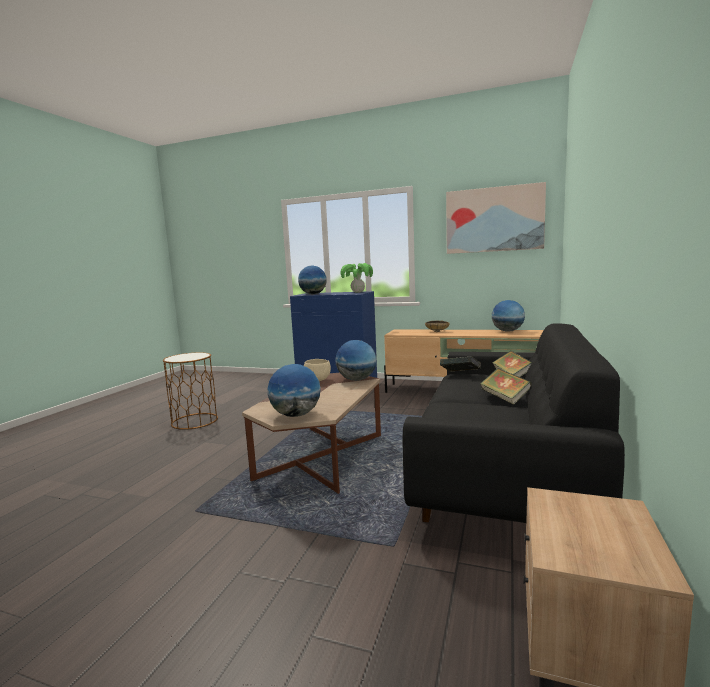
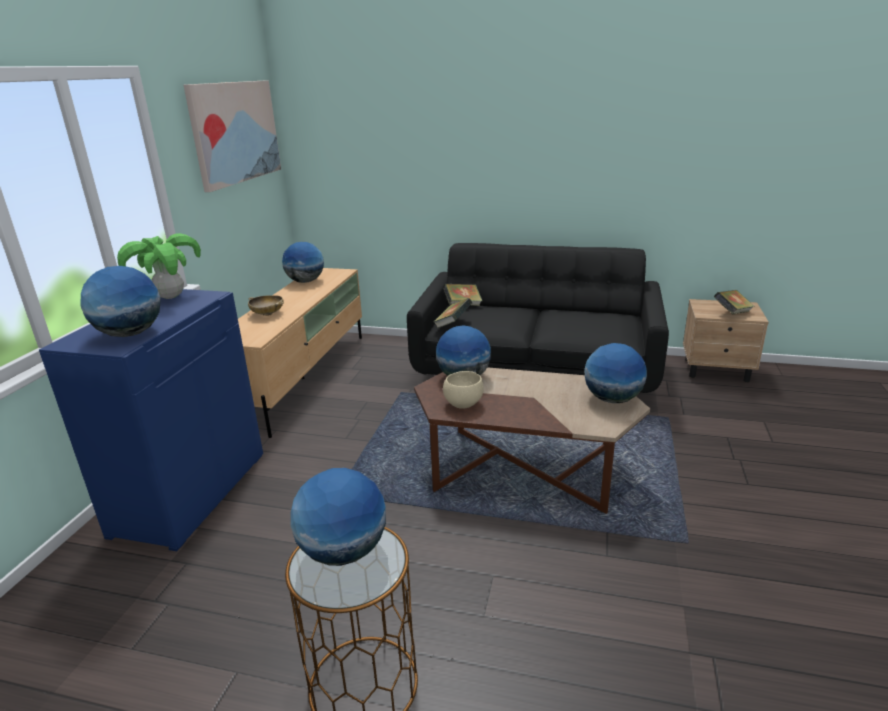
camera: 95 degrees left, 15 degrees up
book [480,368,532,405] -> book moved to [714,290,755,314]
none -> globe [290,468,386,566]

